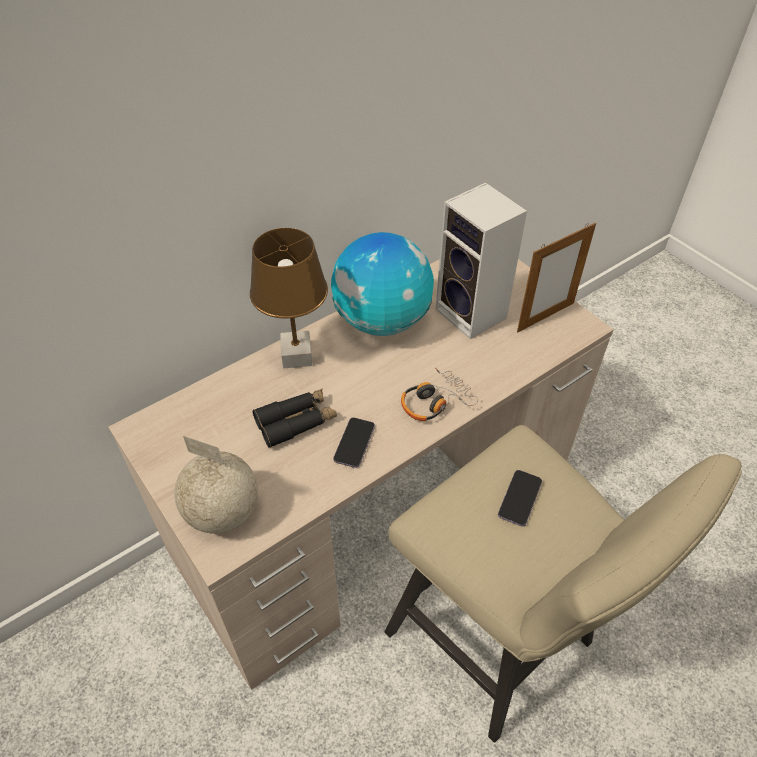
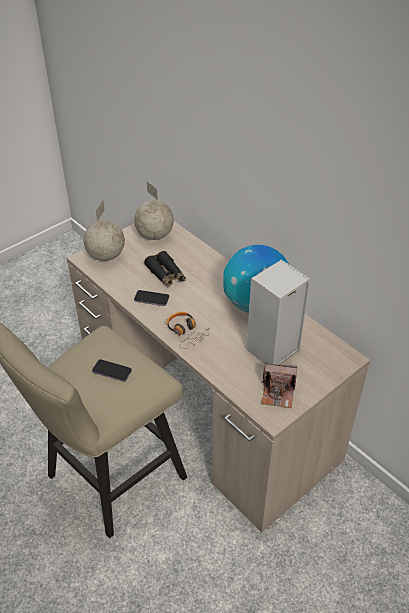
camera: 85 degrees right, 5 degrees down
brown table lamp [250,228,328,368] -> none
picture frame [517,223,596,332] -> camera [262,364,297,408]
none -> globe [134,182,174,240]

